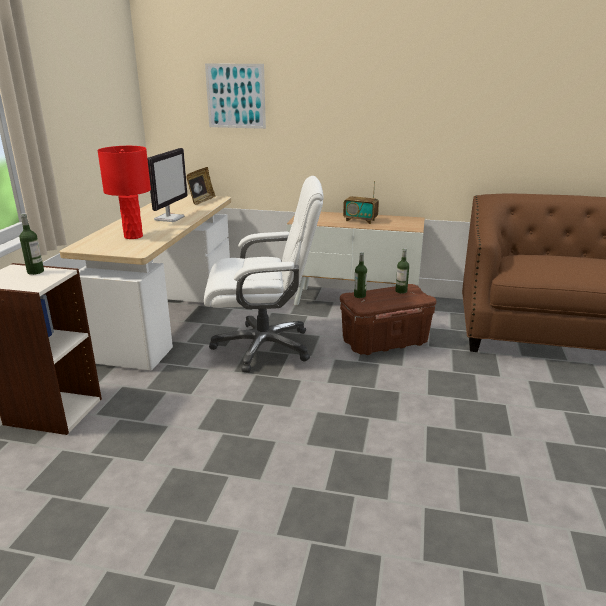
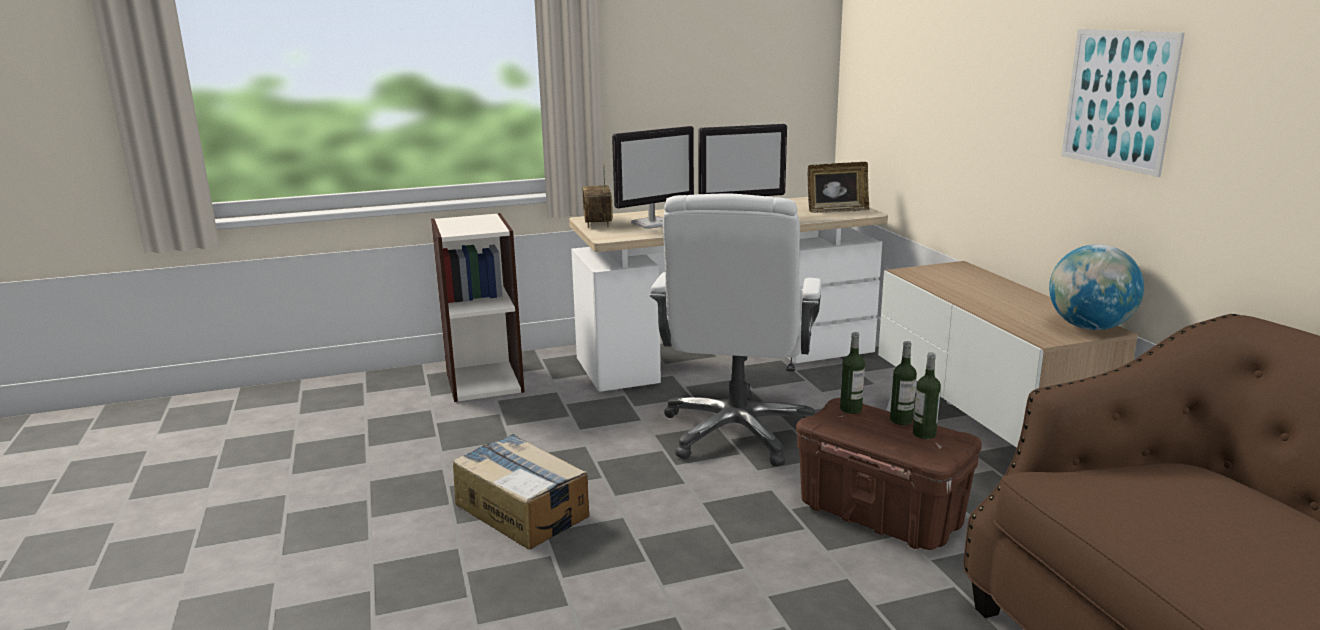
camera: 60 degrees right, 5 degrees down
bottle [19,213,44,275] -> bottle moved to [890,341,917,425]
red table lamp [97,146,151,239] -> monitor [612,126,694,229]
white office chair [204,176,324,373] -> white office chair turned 45 degrees clockwise [650,193,822,466]
picture [205,64,266,129] -> picture moved to [1061,29,1185,177]
radio [343,181,379,224] -> radio moved to [582,164,613,228]
none -> cardboard box [453,434,589,549]
none -> globe [1049,244,1144,330]

